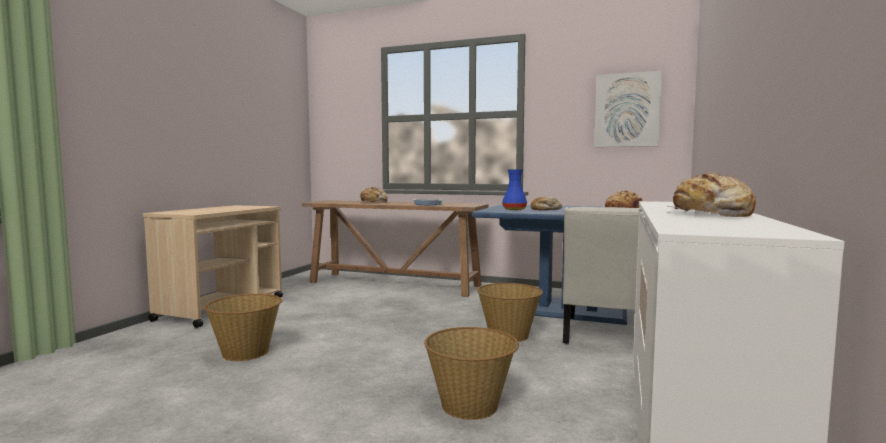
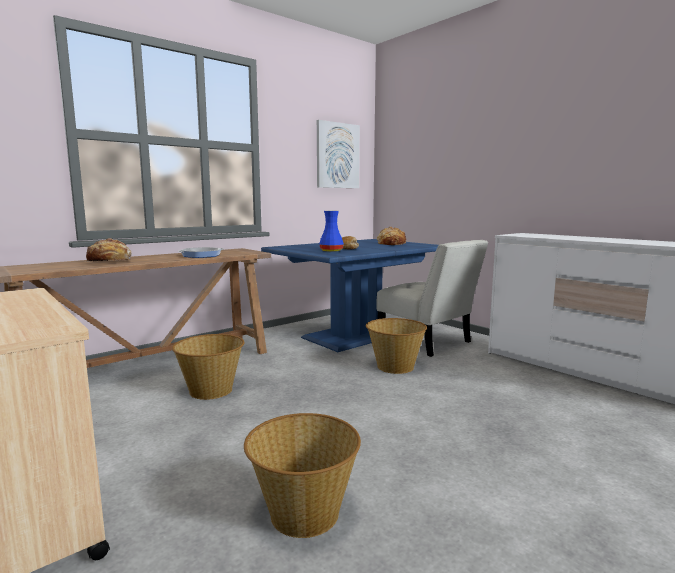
camera: 60 degrees left, 5 degrees up
basket [424,327,519,420] -> basket moved to [172,334,244,400]
bread [668,172,756,217] -> none

